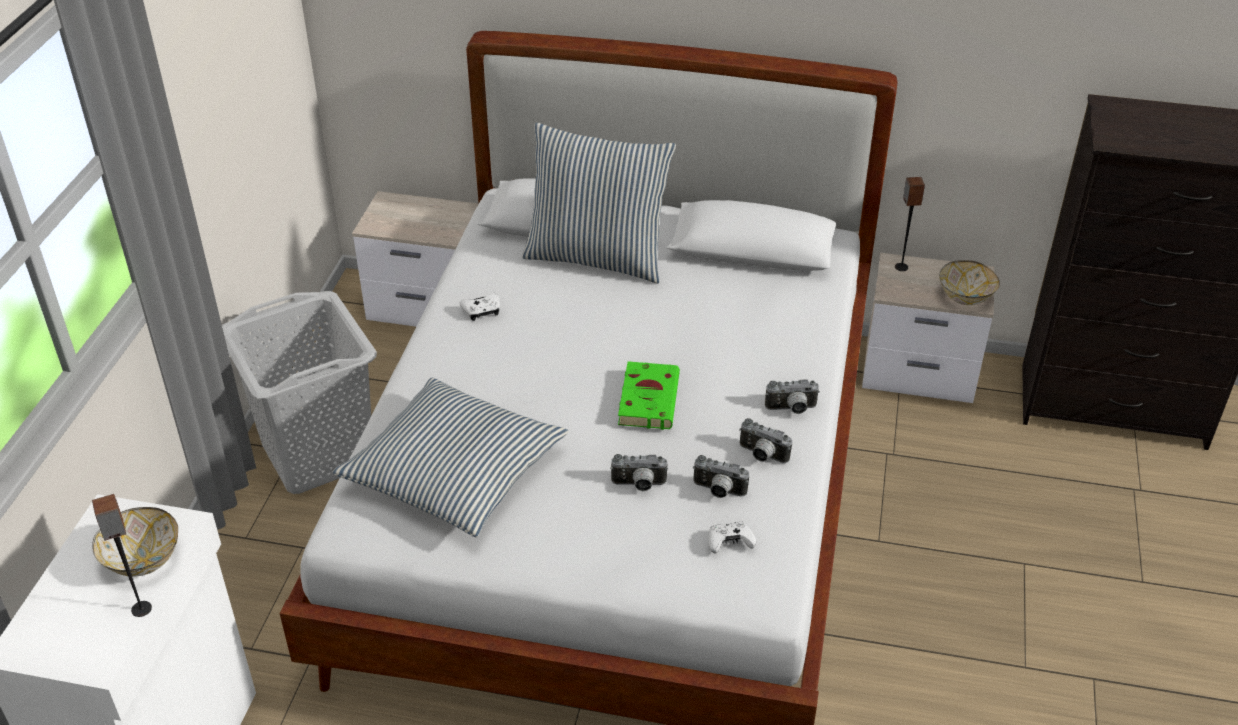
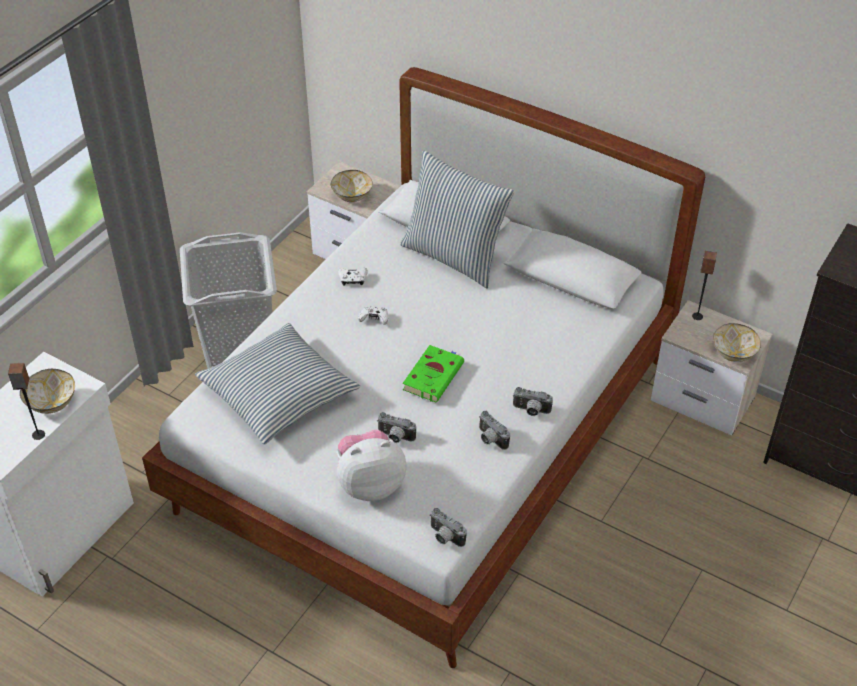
camera: 20 degrees right, 5 degrees up
camera [693,455,749,498] -> camera moved to [430,508,467,547]
white game controller [709,522,757,553] -> white game controller moved to [358,306,388,325]
none -> bowl [331,170,373,202]
none -> plush toy [337,430,407,501]

